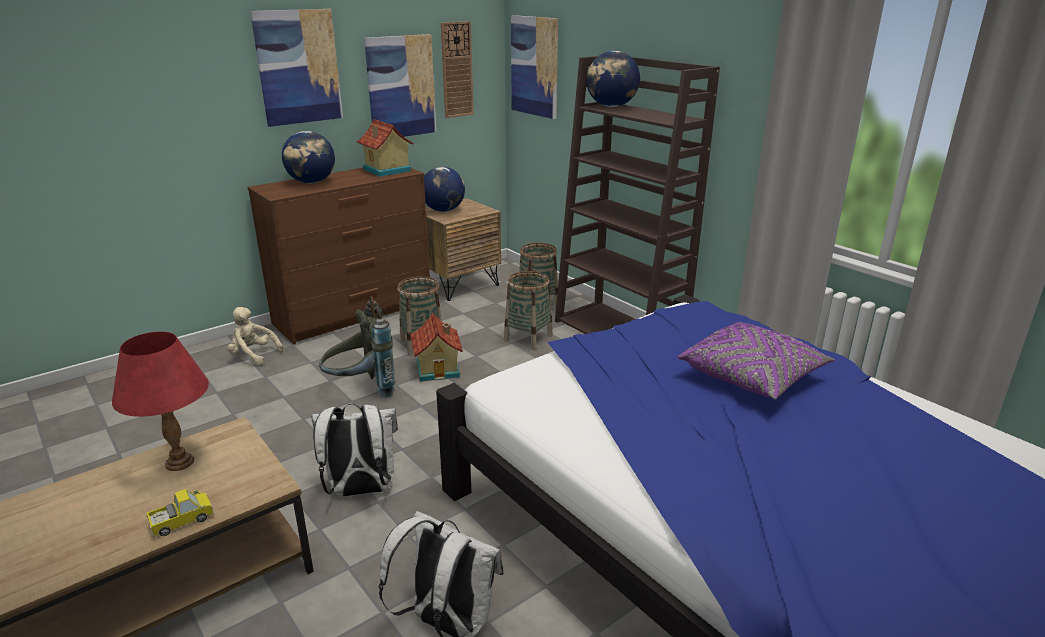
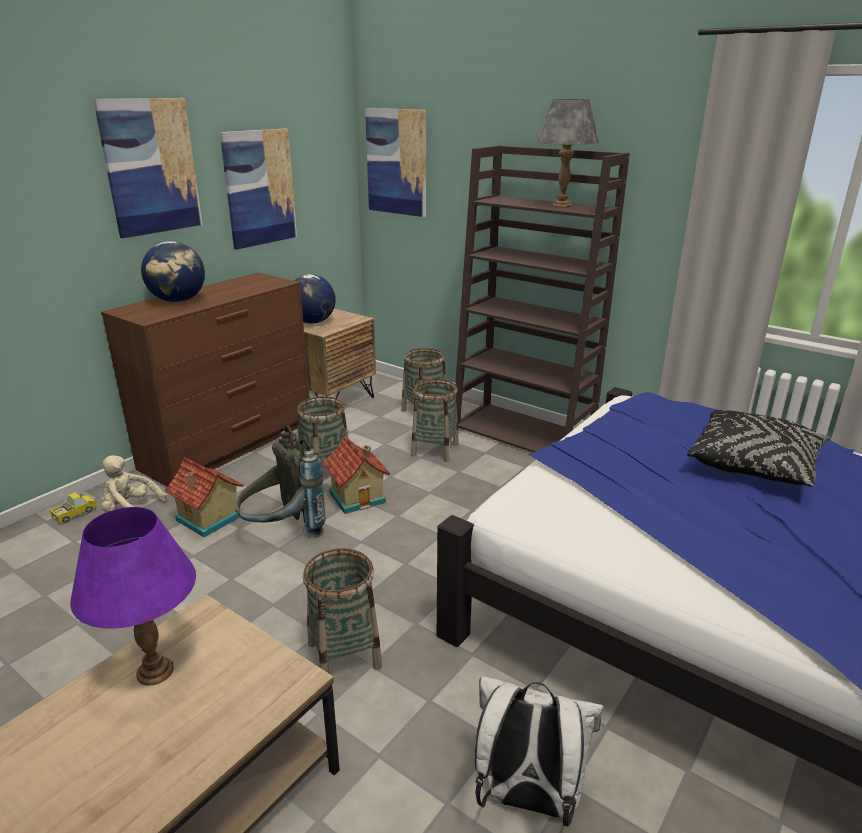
camera: 15 degrees left, 0 degrees up
red table lamp [112,332,209,471] -> purple table lamp [70,507,196,686]
toy truck [146,489,214,537] -> toy truck moved to [50,492,97,524]
white backpack [311,404,398,497] -> basket [303,548,382,673]
toy house [357,119,414,177] -> toy house moved to [164,457,244,537]
wall clock [441,21,474,118] -> none
globe [586,51,640,107] -> none
purple pillow [678,322,835,400] -> black pillow [687,410,830,487]
none -> grey table lamp [536,99,599,208]

